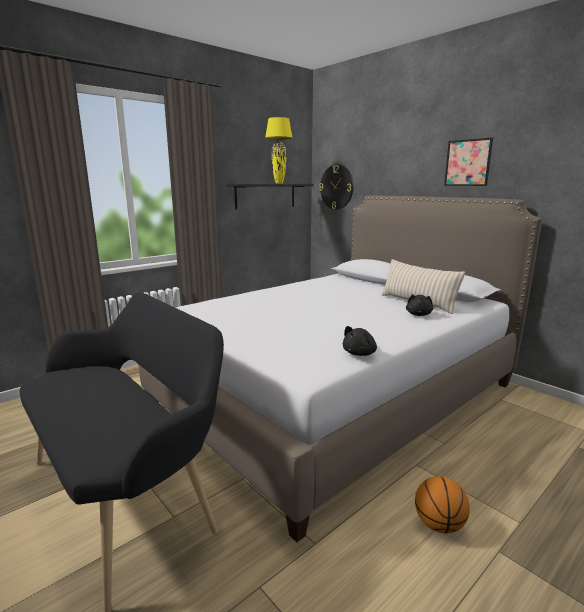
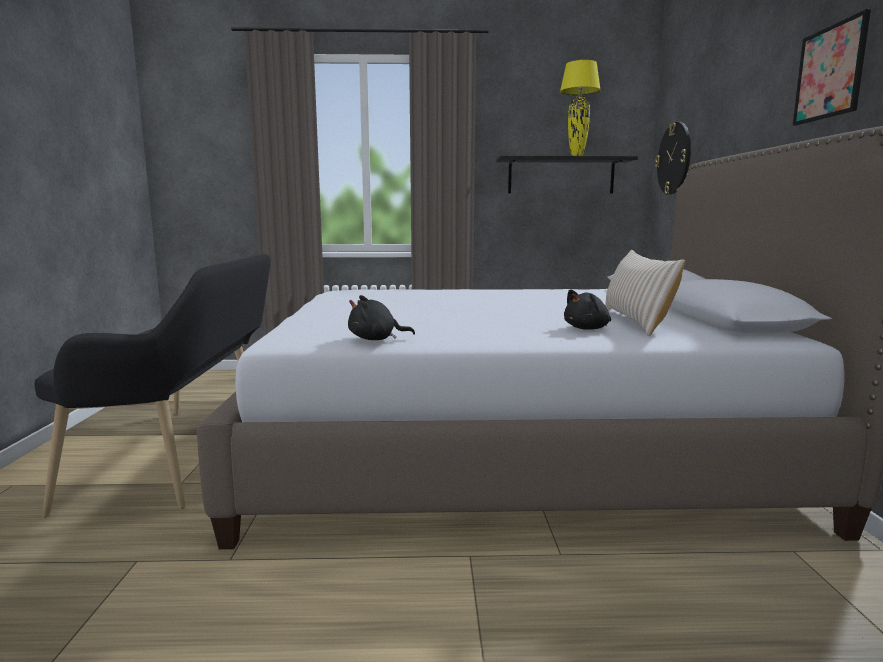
camera: 40 degrees right, 5 degrees down
basketball [415,476,470,534] -> none

